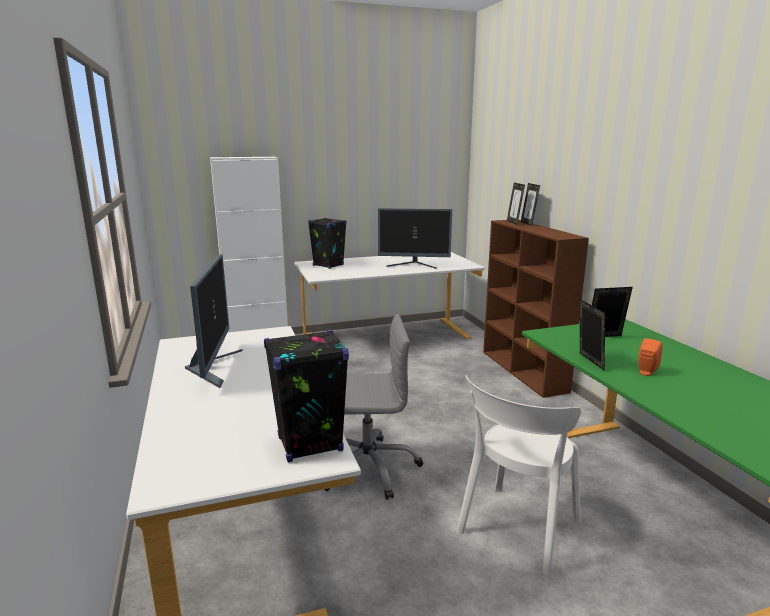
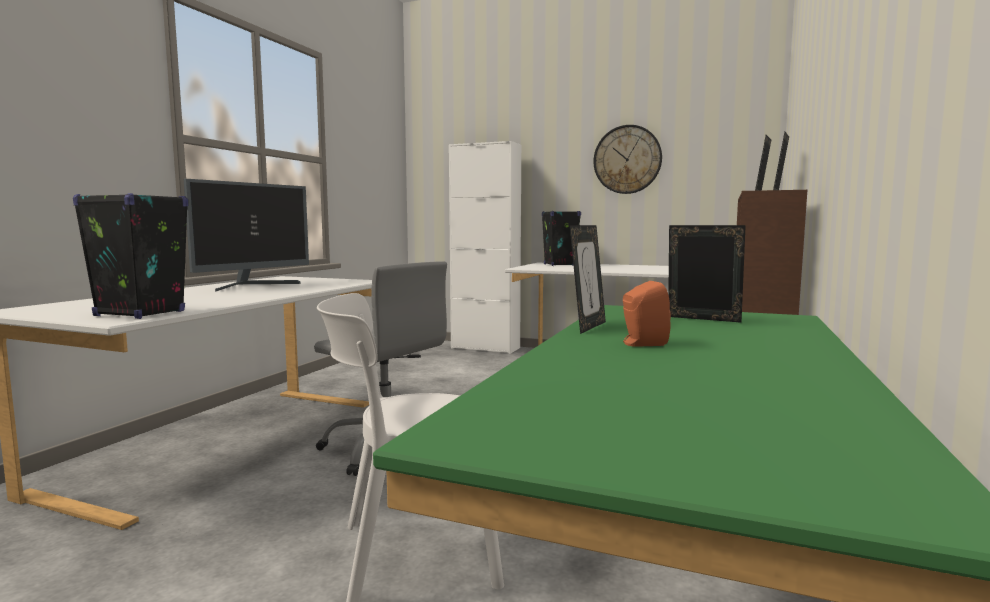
camera: 40 degrees right, 10 degrees down
monitor [378,208,452,269] -> none
none -> wall clock [593,125,662,194]

